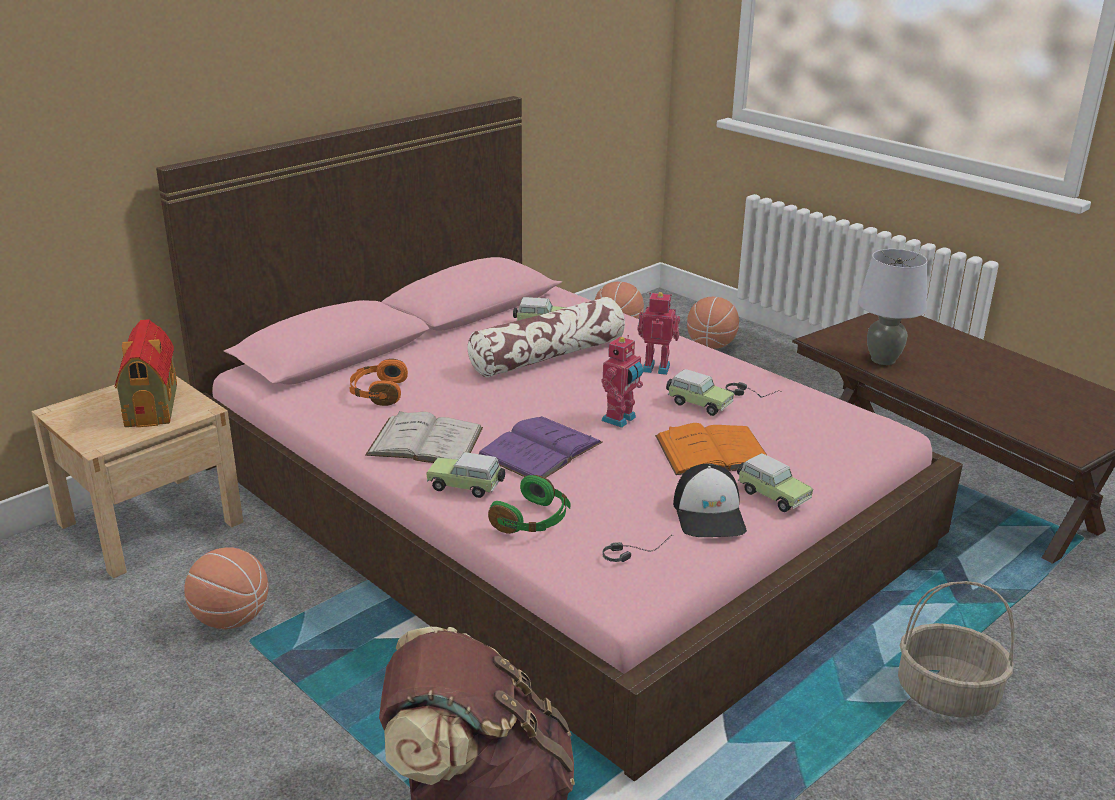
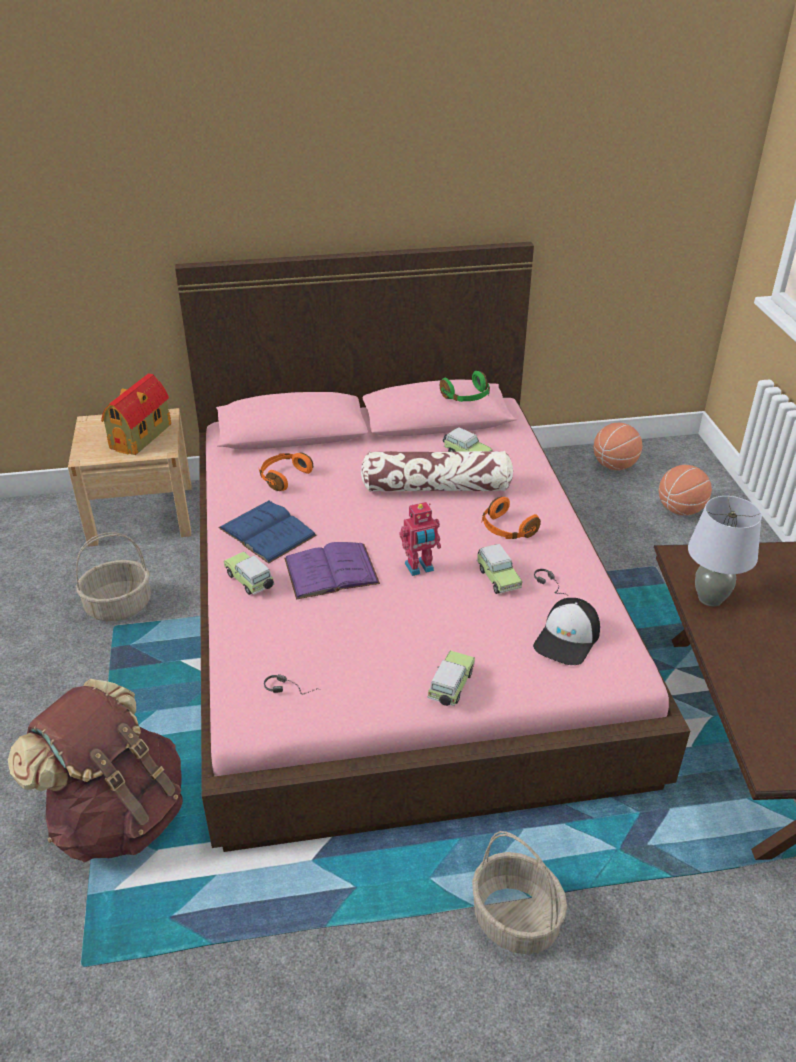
camera: 35 degrees right, 10 degrees up
basketball [184,547,268,629] -> basket [76,532,151,621]
white book [365,411,483,463] -> blue book [218,501,317,564]
green headphones [488,475,571,534] -> green headphones moved to [440,371,490,402]
toy robot [637,292,680,375] -> orange headphones [481,497,541,539]
orange book [655,423,767,475] -> none
cap [673,464,747,537] -> cap moved to [533,598,600,665]
toy car [737,453,813,512] -> toy car turned 150 degrees counterclockwise [427,650,475,706]

